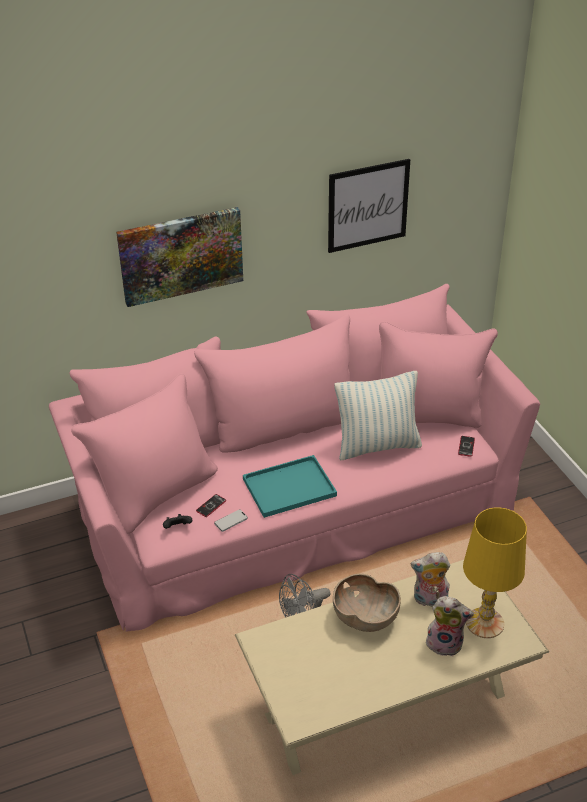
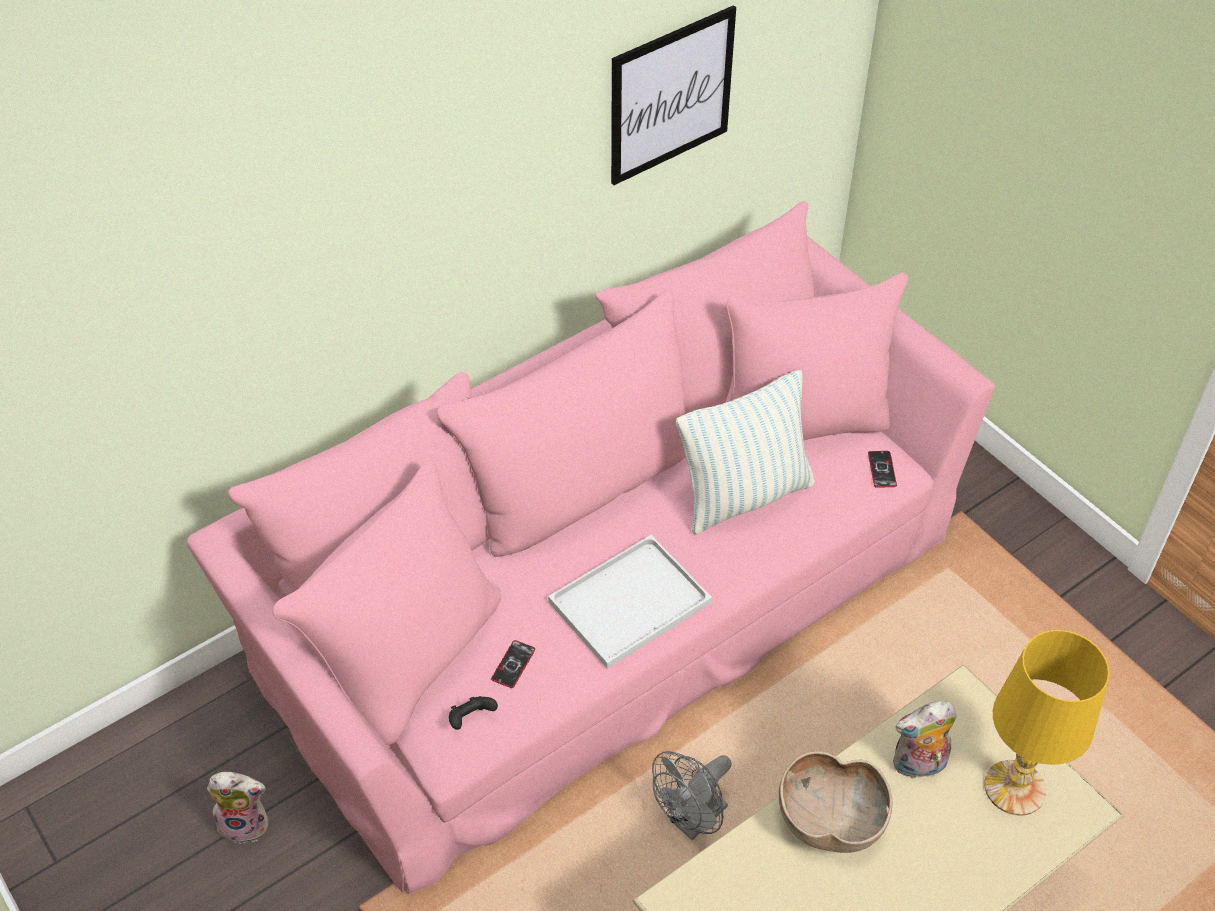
camera: 15 degrees left, 10 degrees up
picture [116,207,243,307] -> none
phone [214,509,248,532] -> none
turquoise tray [243,455,337,518] -> white tray [548,535,712,669]
plush toy [426,596,474,656] -> plush toy moved to [207,772,269,844]

